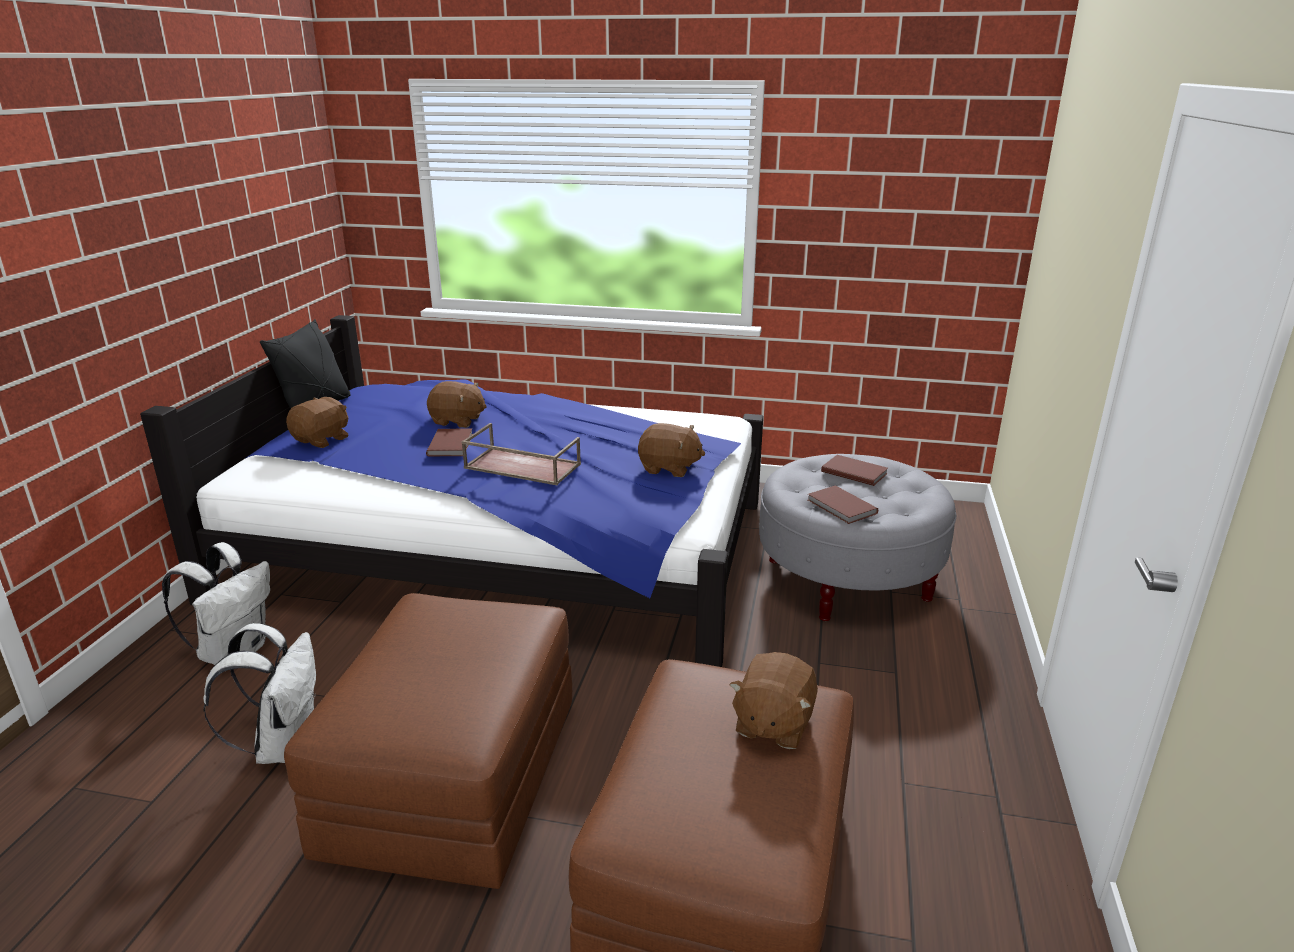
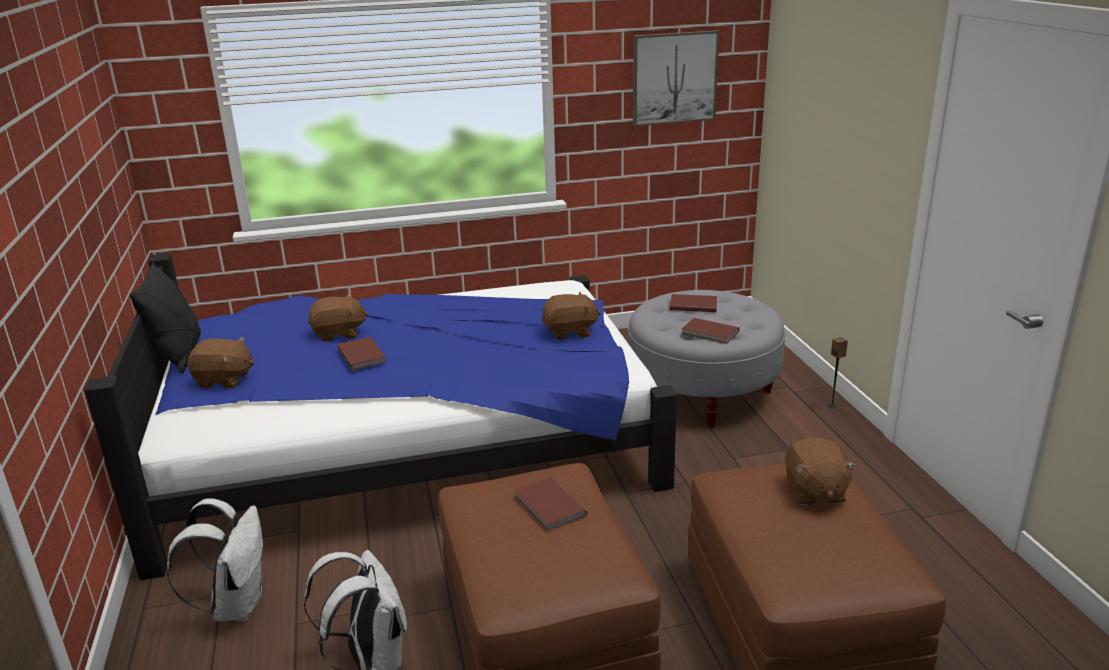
camera: 25 degrees left, 0 degrees up
brown plush toy [286,397,349,448] -> brown plush toy turned 90 degrees clockwise [188,337,254,388]
brown tray [461,423,581,485] -> none
none -> brown book [515,477,587,532]
none -> picture [633,30,719,126]
none -> speaker [827,337,848,408]

